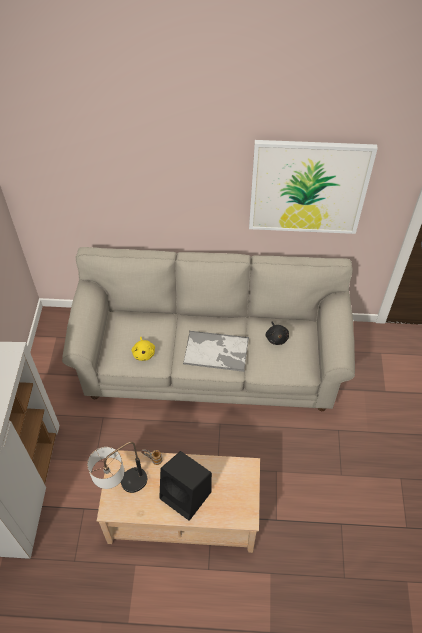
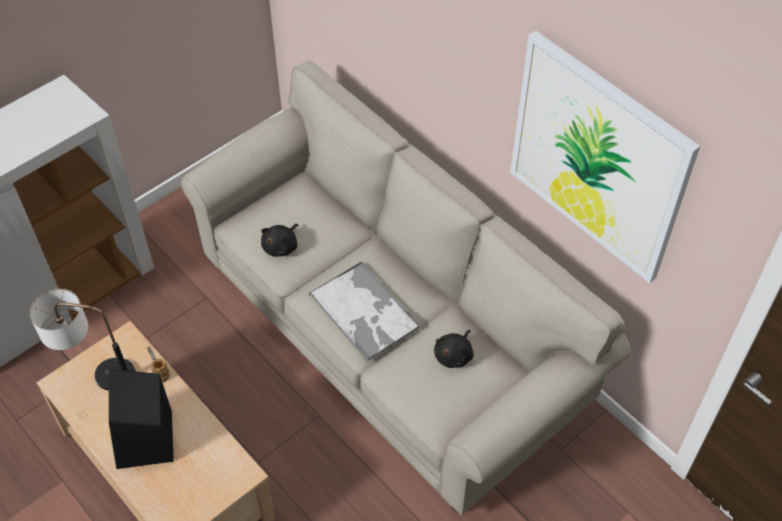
camera: 45 degrees right, 0 degrees up
yellow plush toy [132,336,155,361] -> black plush toy [261,224,298,257]

